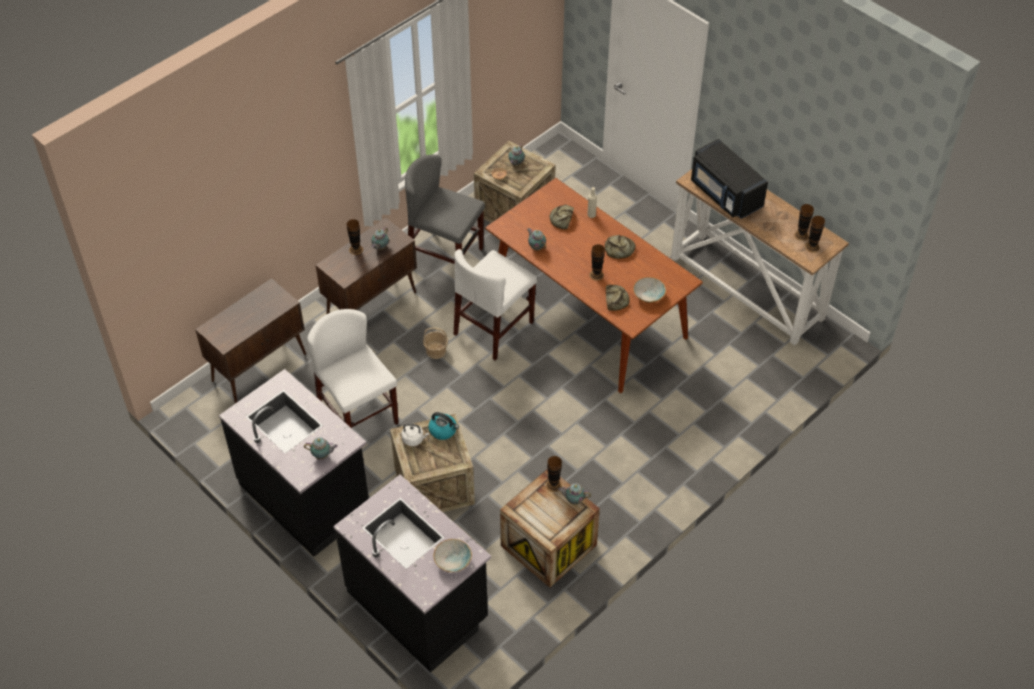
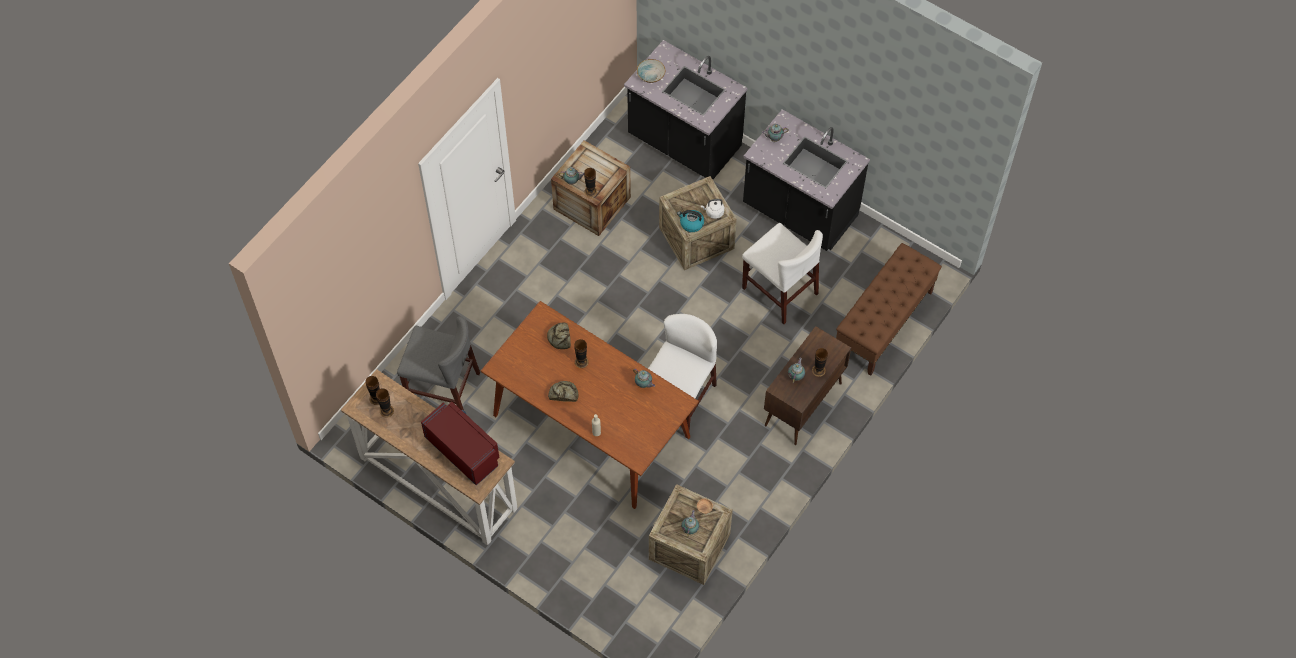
camera: 170 degrees right, 10 degrees up
brown cabinet [195,278,306,404] -> brown bench [836,243,942,376]
grey chair [405,155,485,264] -> grey chair moved to [397,316,480,410]
basket [423,327,448,359] -> none
bread [550,205,574,229] -> none
bowl [633,277,666,303] -> none
black microwave [691,139,768,219] -> red microwave [421,402,499,485]

